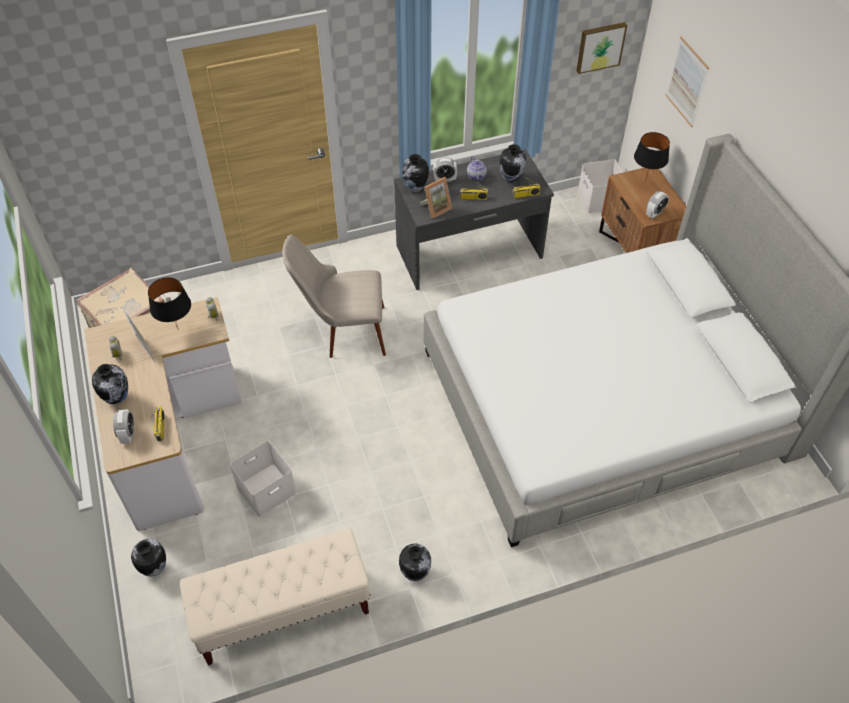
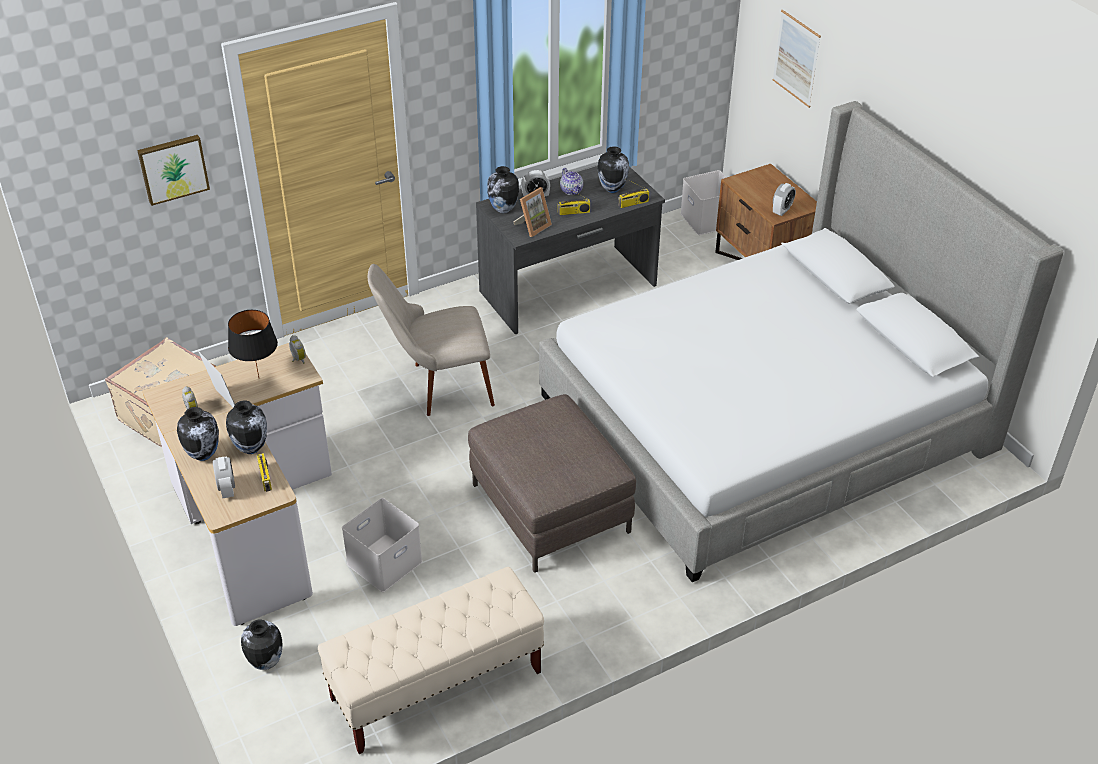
camera: 10 degrees left, 10 degrees down
vase [399,543,431,581] -> vase moved to [226,400,267,454]
picture [577,22,627,74] -> picture moved to [137,135,210,206]
black table lamp [634,132,670,182] -> none
none -> brown ottoman [468,394,636,573]

